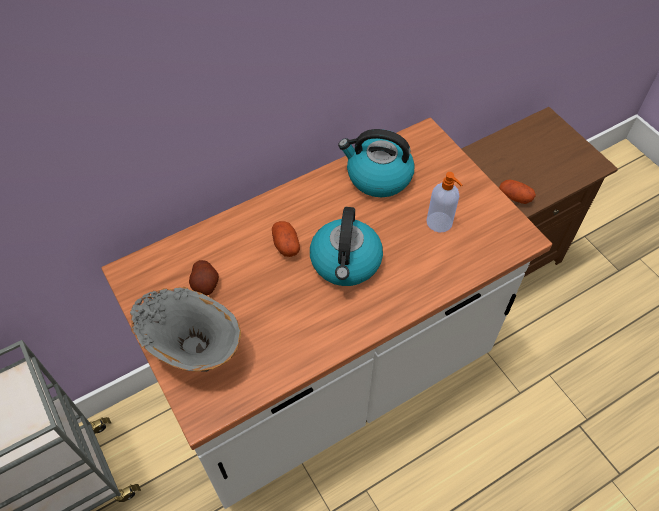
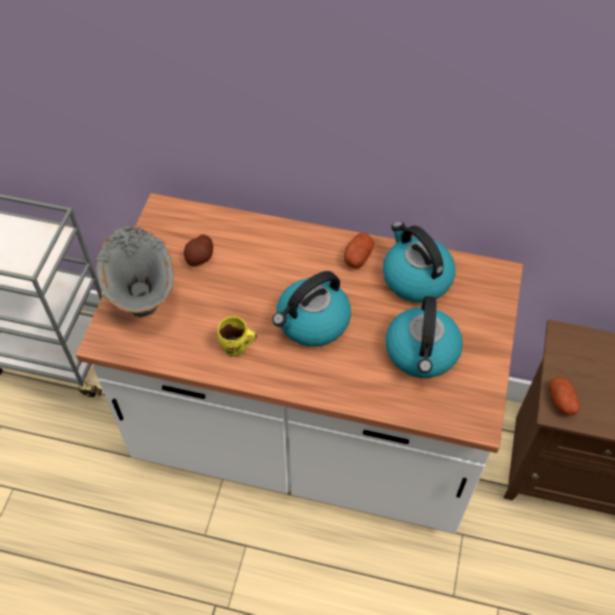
camera: 45 degrees right, 0 degrees up
potato [272,221,300,257] -> potato moved to [344,233,374,268]
soap dispenser [426,172,462,232] -> kettle [385,296,463,378]
none -> yellow mug [218,316,257,357]

